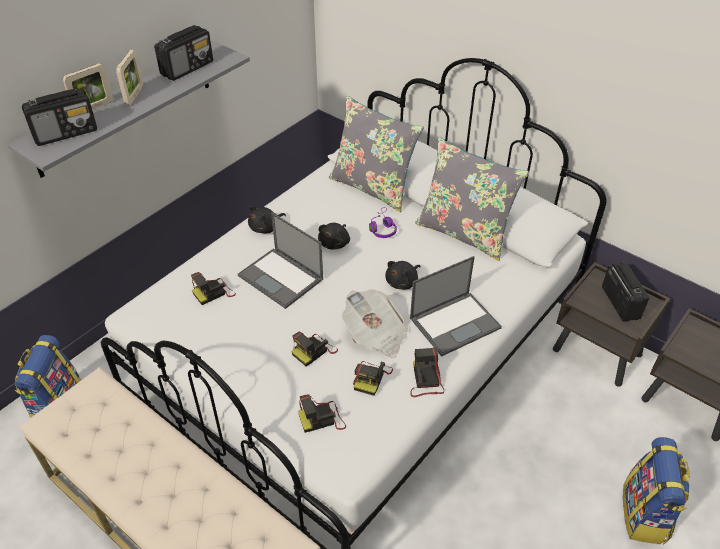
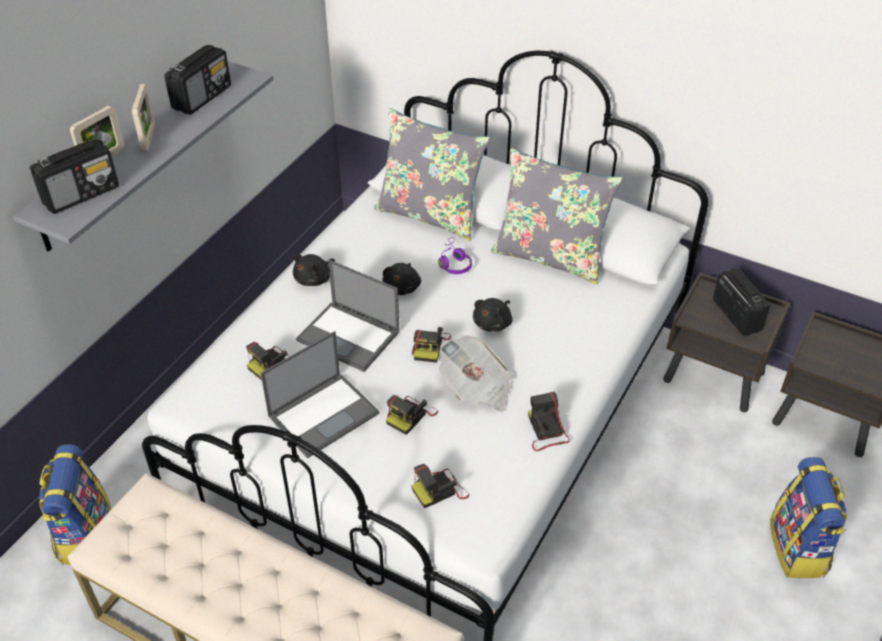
camera: 10 degrees left, 0 degrees up
camera [353,361,393,396] -> camera moved to [412,327,451,363]
laptop [410,256,502,357] -> laptop moved to [260,331,379,459]

